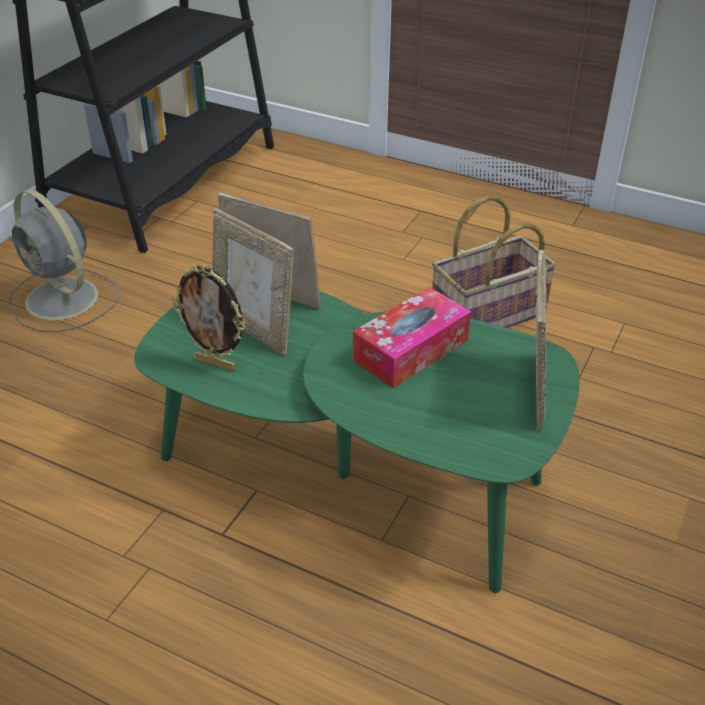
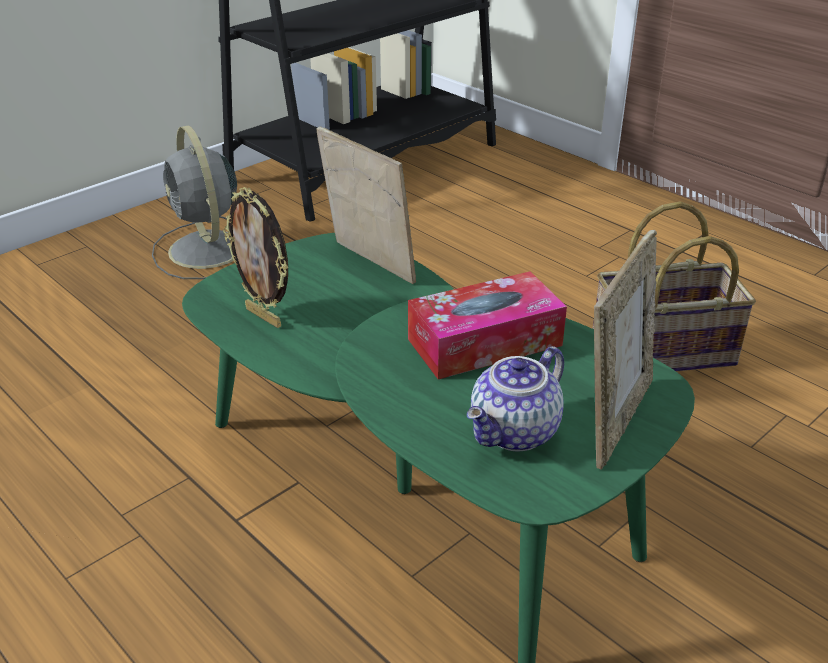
camera: 20 degrees right, 5 degrees down
picture frame [212,208,294,355] -> none
none -> teapot [467,346,564,452]

